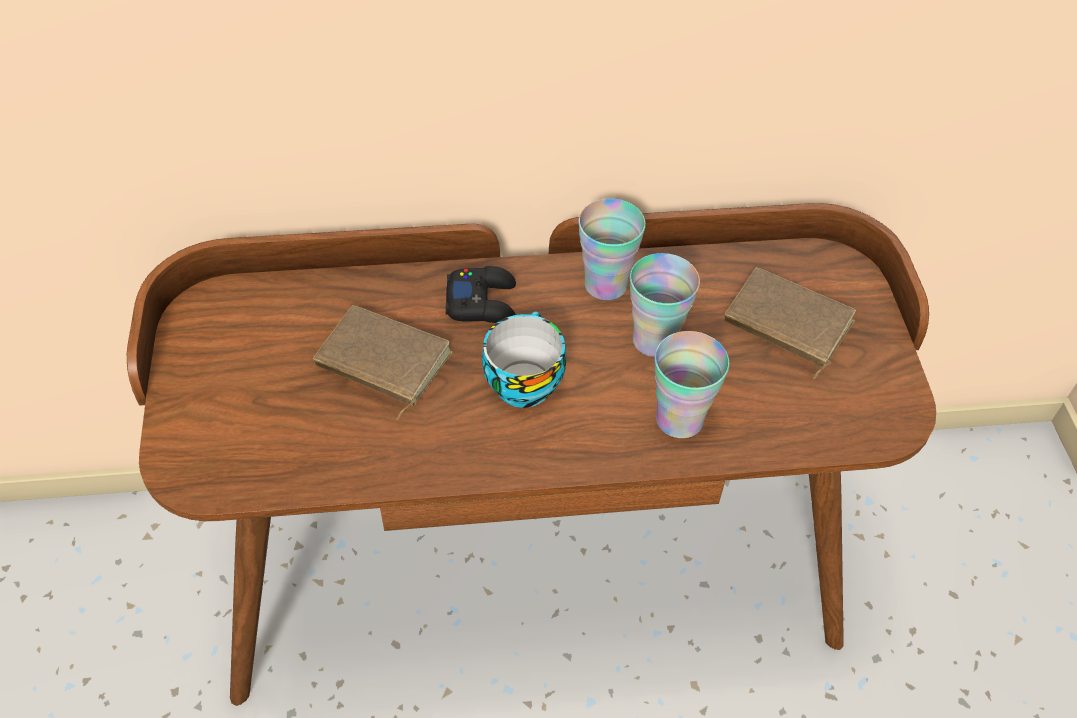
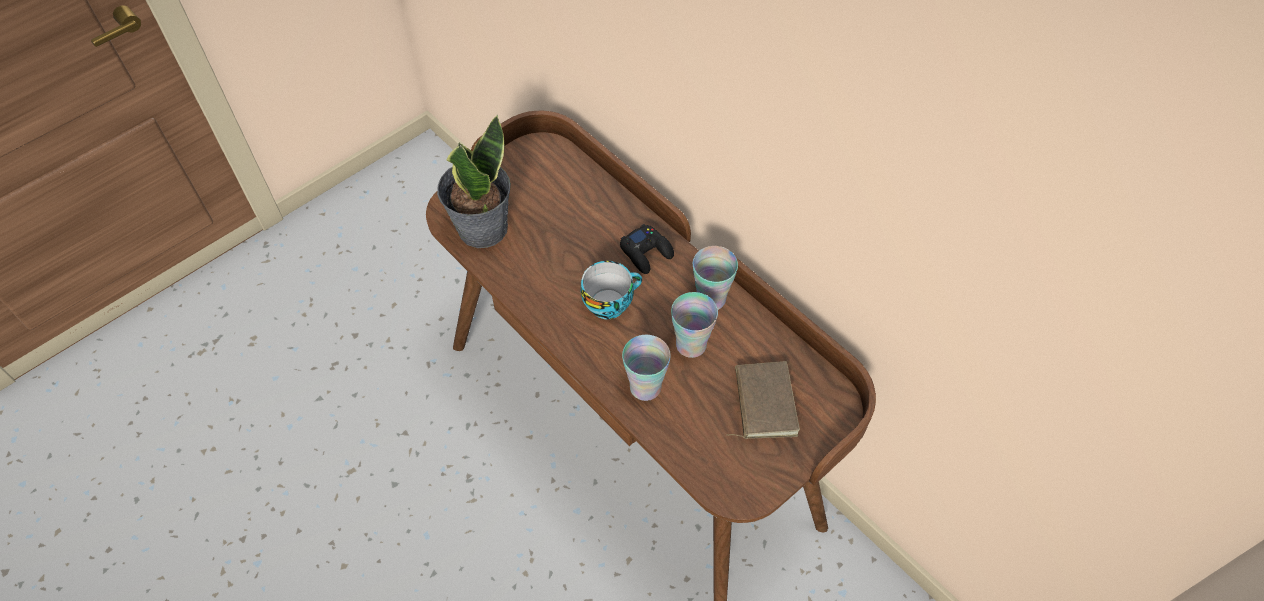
camera: 55 degrees right, 5 degrees up
brown book [313,305,452,420] -> none
none -> potted plant [437,115,511,248]

